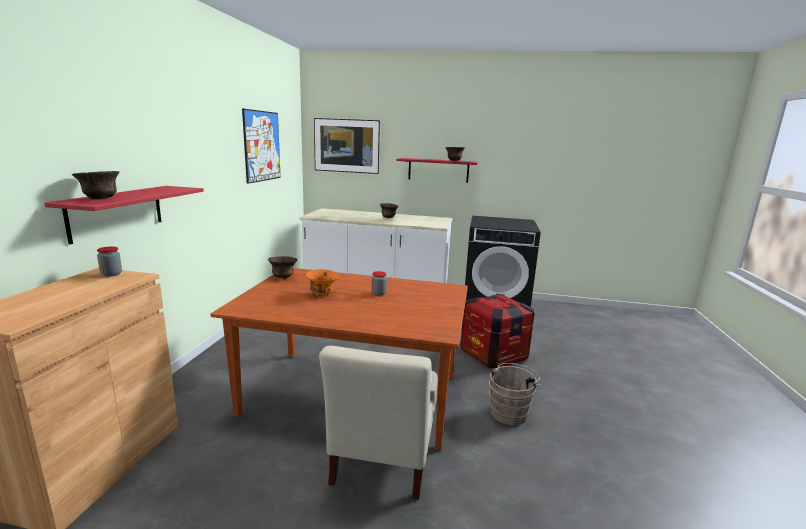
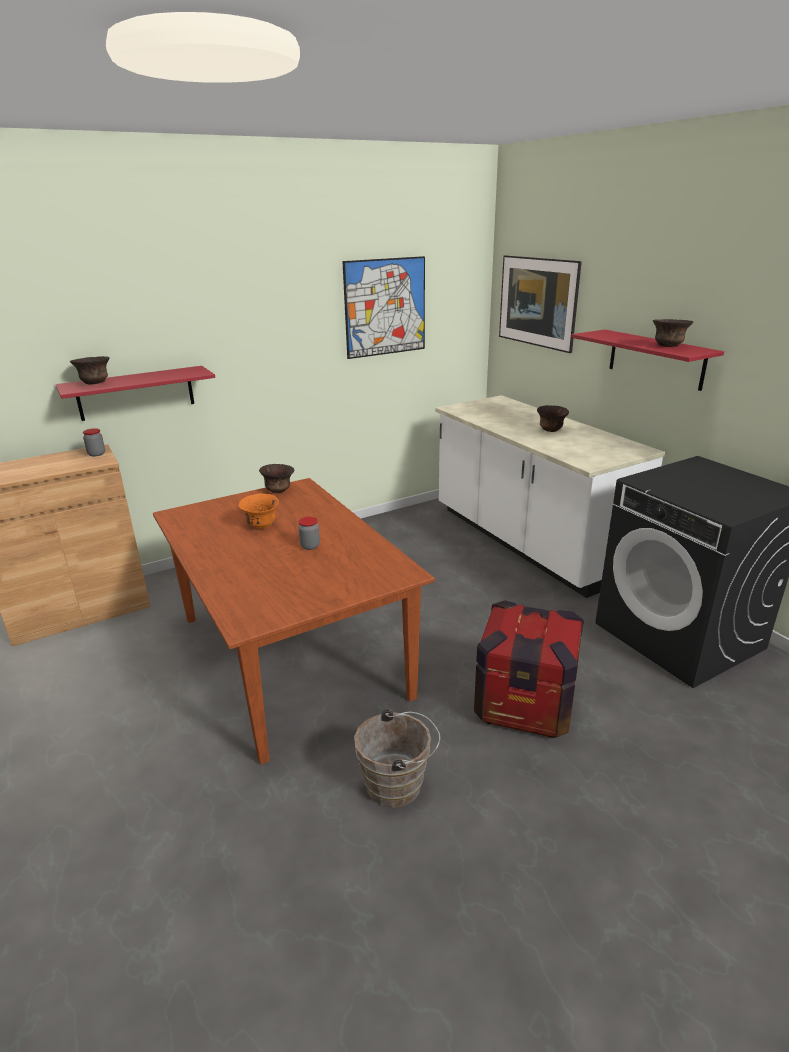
camera: 50 degrees right, 10 degrees up
beige chair [319,346,438,500] -> none

